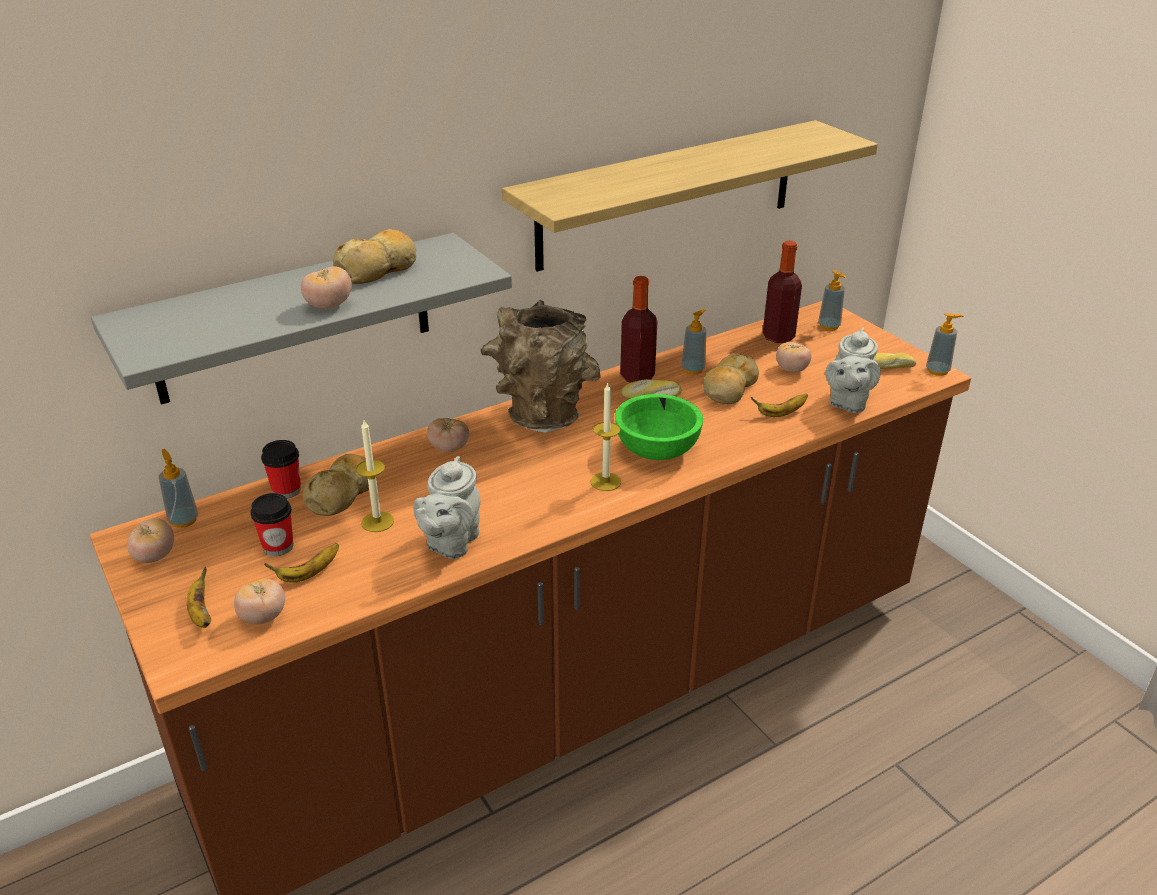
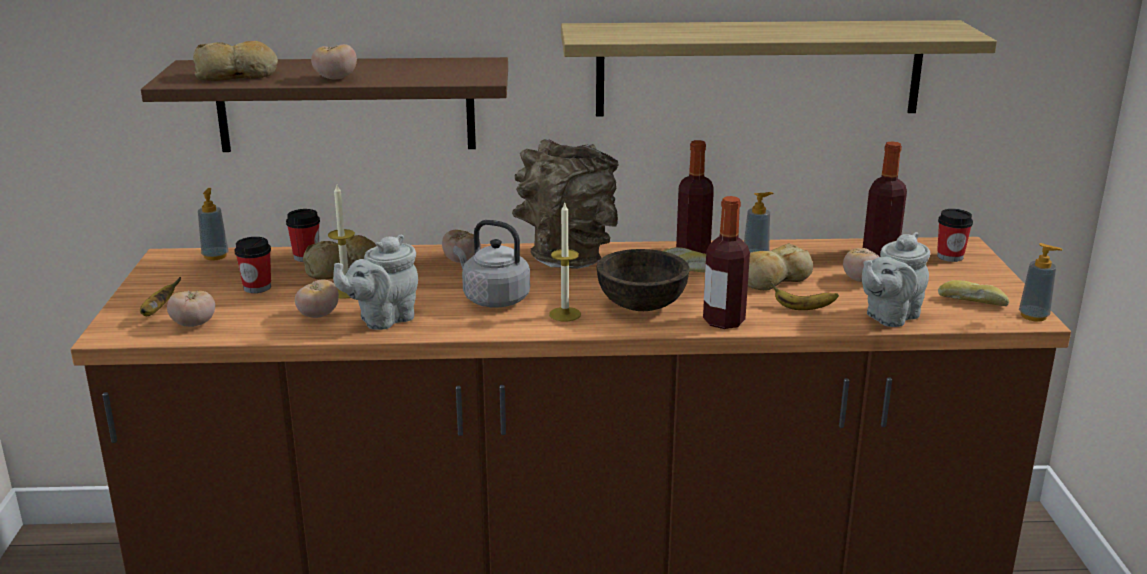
camera: 30 degrees right, 10 degrees down
grey shelf [91,233,512,405] -> brown shelf [141,57,508,152]
tomato [127,518,174,563] -> tomato moved to [295,279,339,318]
banana [264,543,339,582] -> none
bread [333,229,416,284] -> bread moved to [193,41,278,81]
green bowl [615,394,703,460] -> brown bowl [597,249,690,311]
soap dispenser [818,270,846,331] -> cup [937,209,973,262]
none -> grey kettle [453,220,530,308]
none -> bottle [703,196,750,329]

